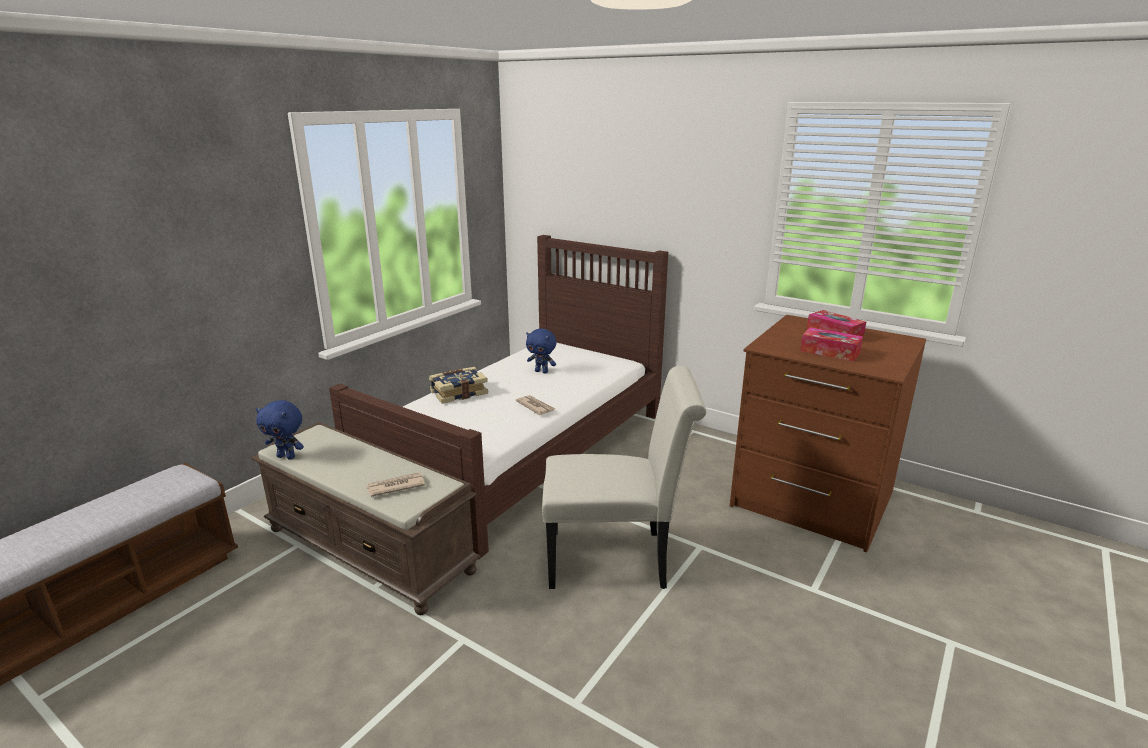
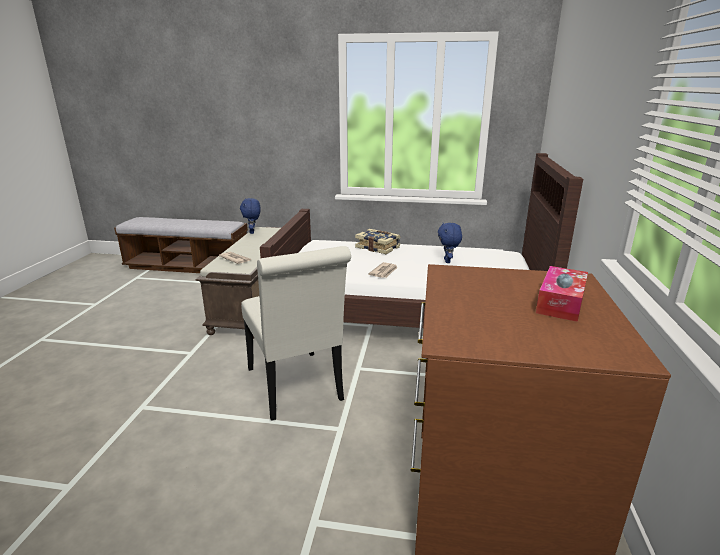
camera: 65 degrees right, 0 degrees up
tissue box [800,327,863,362] -> none

